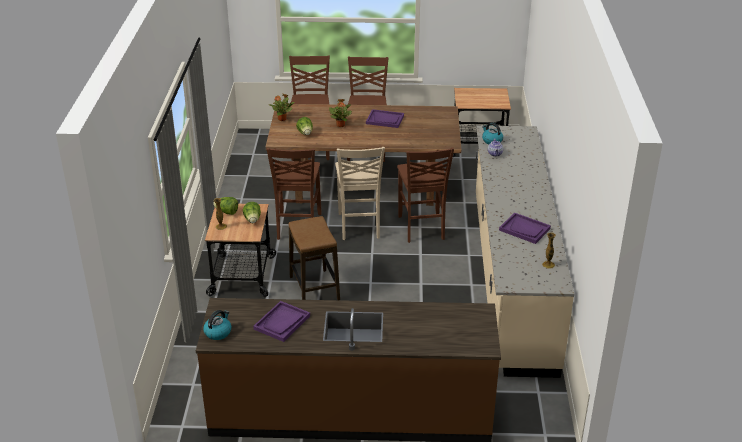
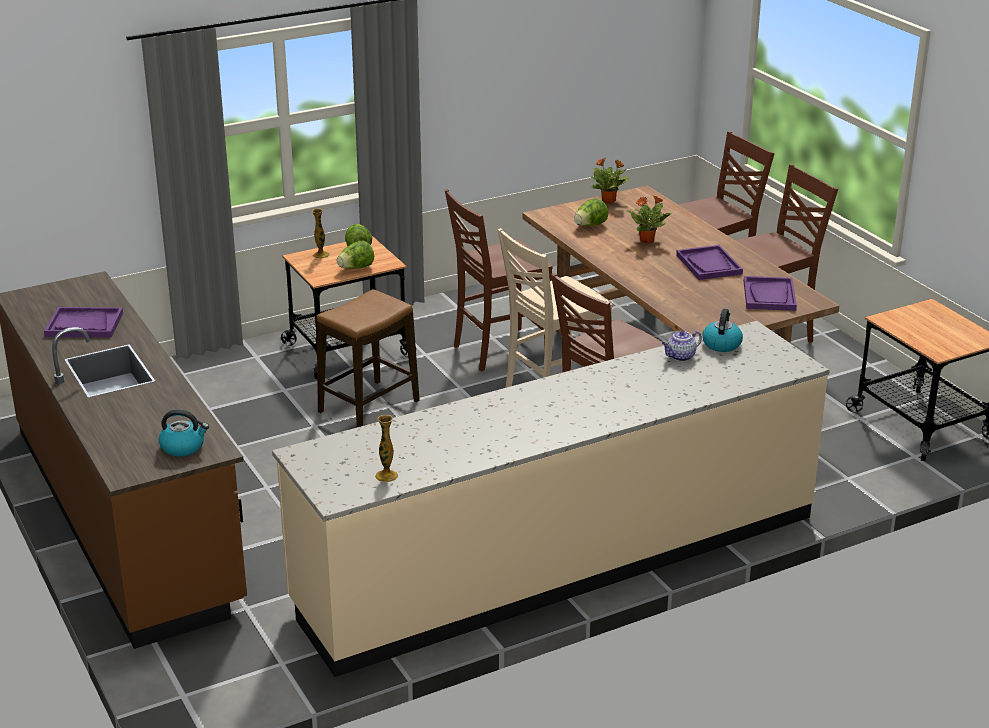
camera: 60 degrees right, 5 degrees down
kettle [203,310,231,340] -> kettle moved to [158,409,209,457]
purple tray [499,213,551,244] -> purple tray moved to [744,276,797,311]

